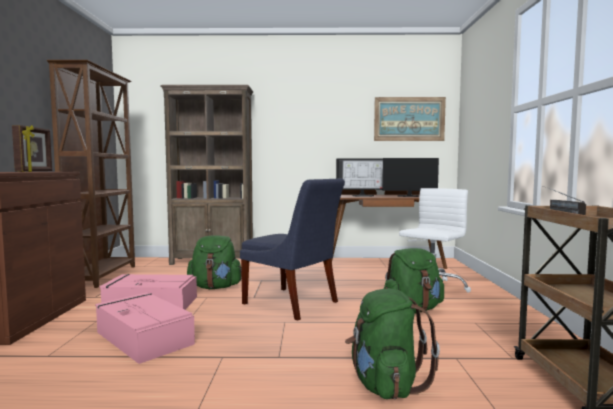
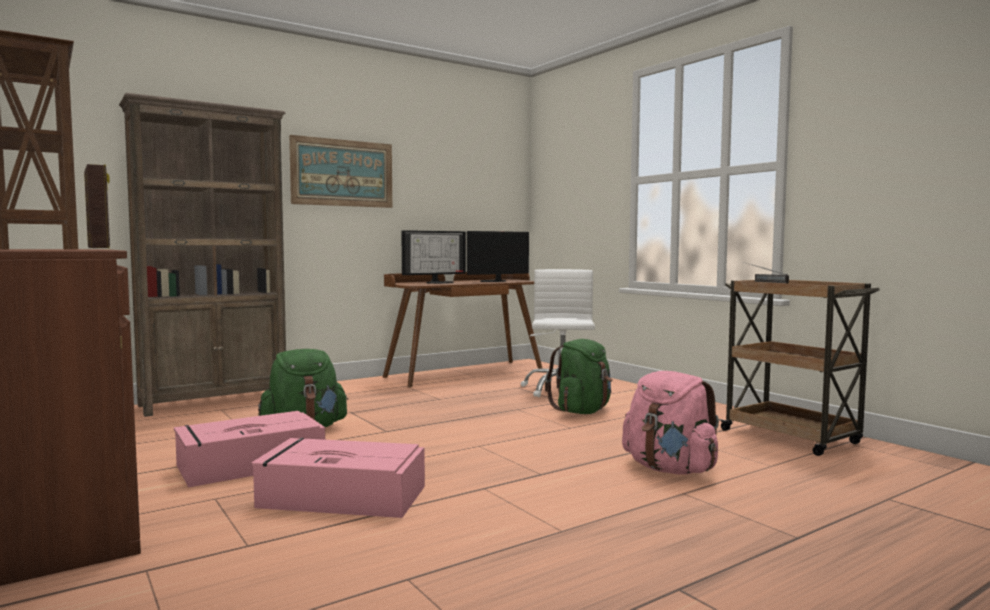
camera: 35 degrees left, 0 degrees up
blue chair [240,178,345,321] -> none
green backpack [345,289,440,399] -> pink backpack [622,371,719,475]
picture [374,97,446,141] -> picture moved to [289,135,392,208]

